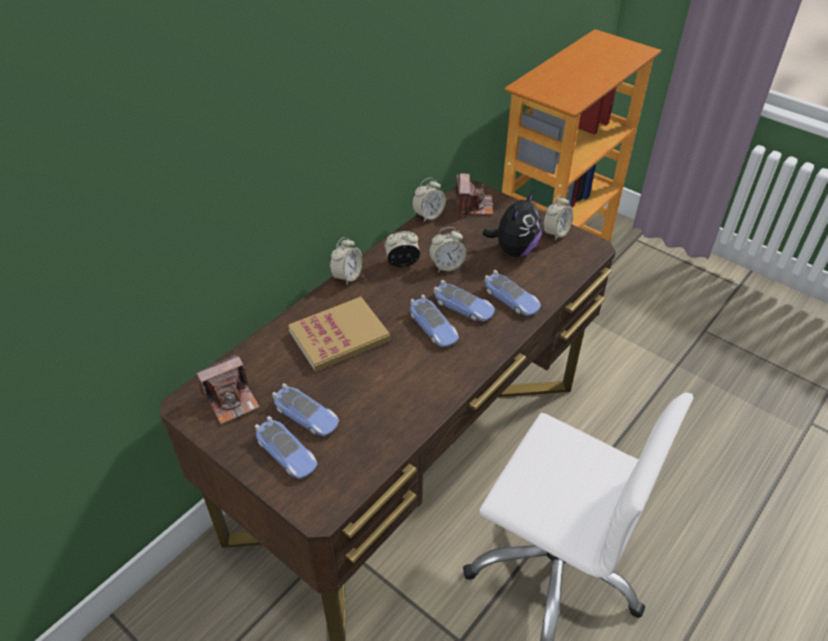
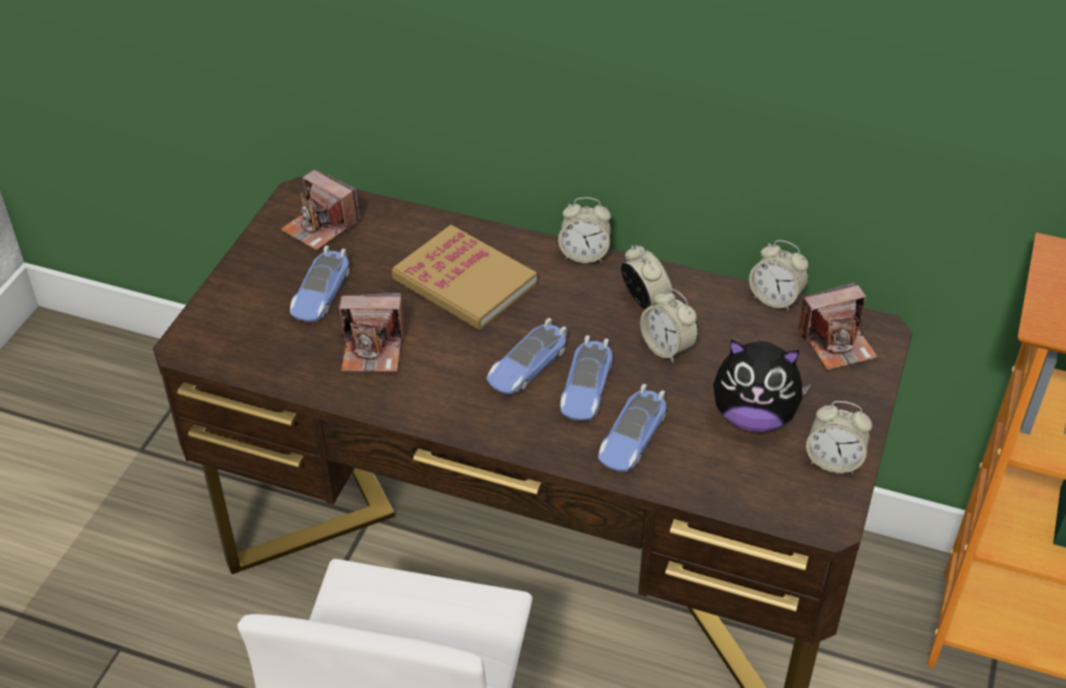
camera: 70 degrees right, 0 degrees up
toy car [255,416,317,479] -> none
none -> camera [338,293,405,372]

